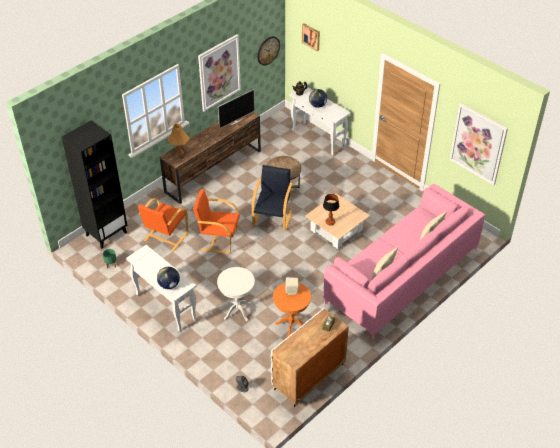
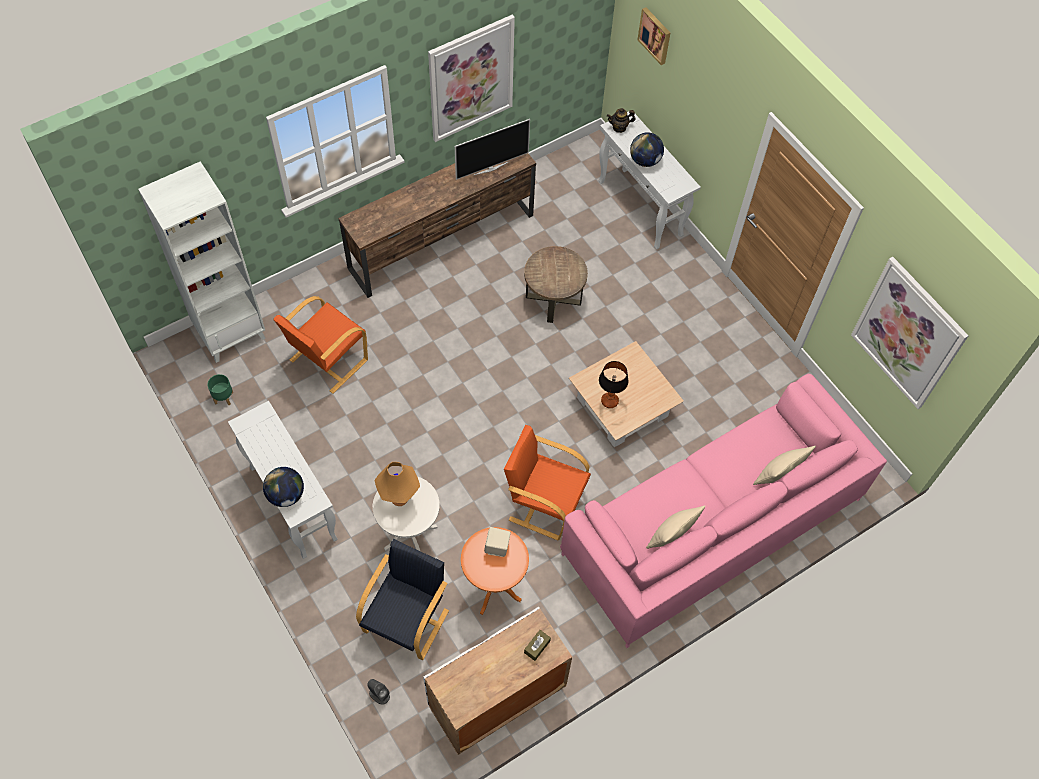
camera: 10 degrees right, 15 degrees up
black bookcase [62,120,127,249] -> white bookcase [138,161,266,363]
orange table lamp [167,124,190,155] -> orange table lamp moved to [374,462,420,506]
orange armchair [193,189,240,254] -> orange armchair moved to [504,425,591,540]
black armchair [252,165,293,230] -> black armchair moved to [356,539,449,660]
wall clock [257,37,280,66] -> none

